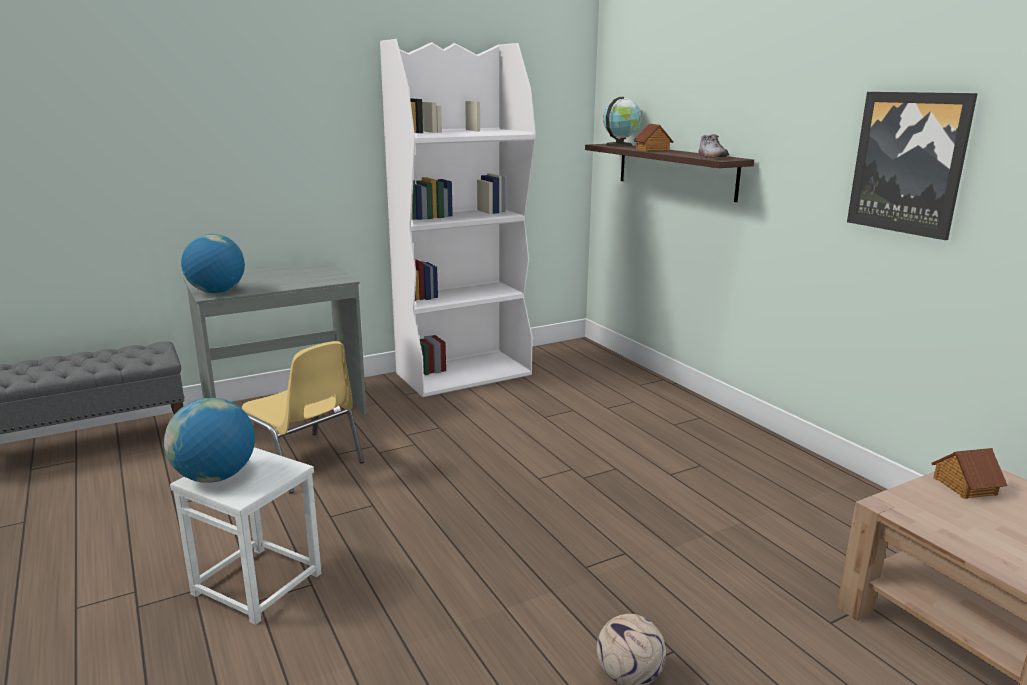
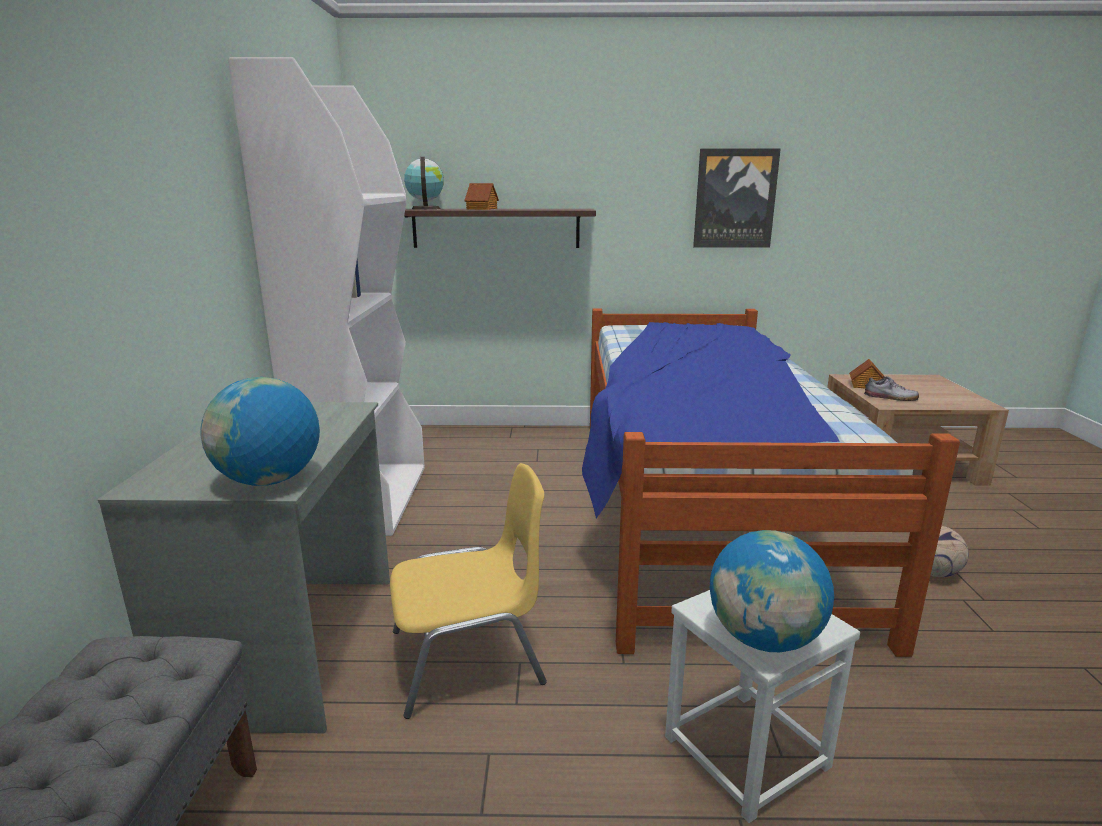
camera: 60 degrees left, 0 degrees up
shoe [698,134,729,158] -> shoe moved to [864,376,919,401]
none -> bed [582,308,960,657]

